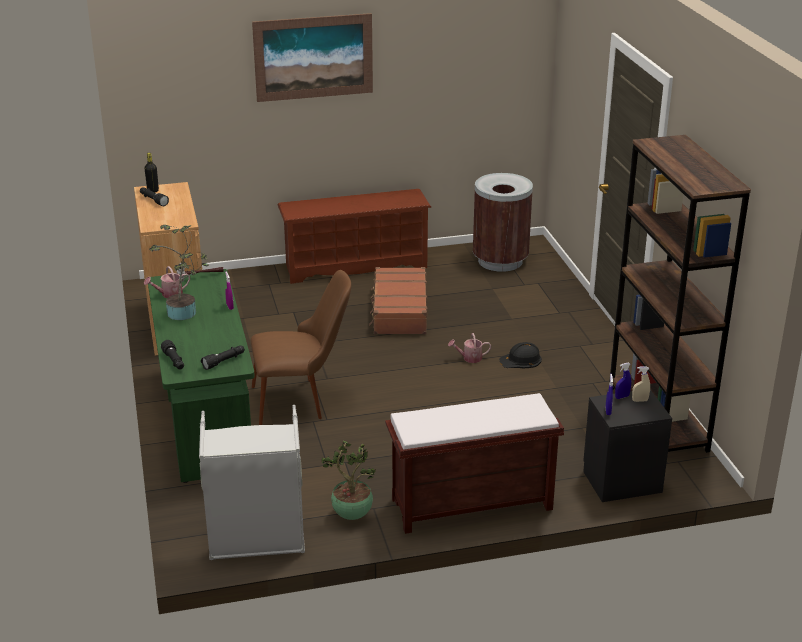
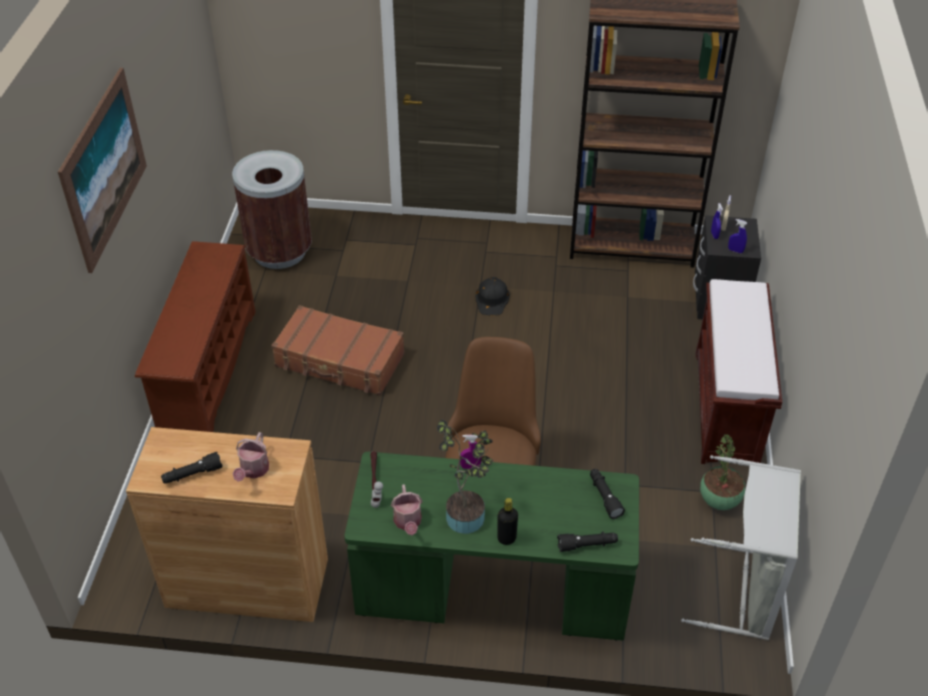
camera: 70 degrees left, 15 degrees up
black bottle [144,153,159,192] -> black bottle moved to [497,498,518,545]
watering can [448,333,491,363] -> watering can moved to [232,432,269,481]

